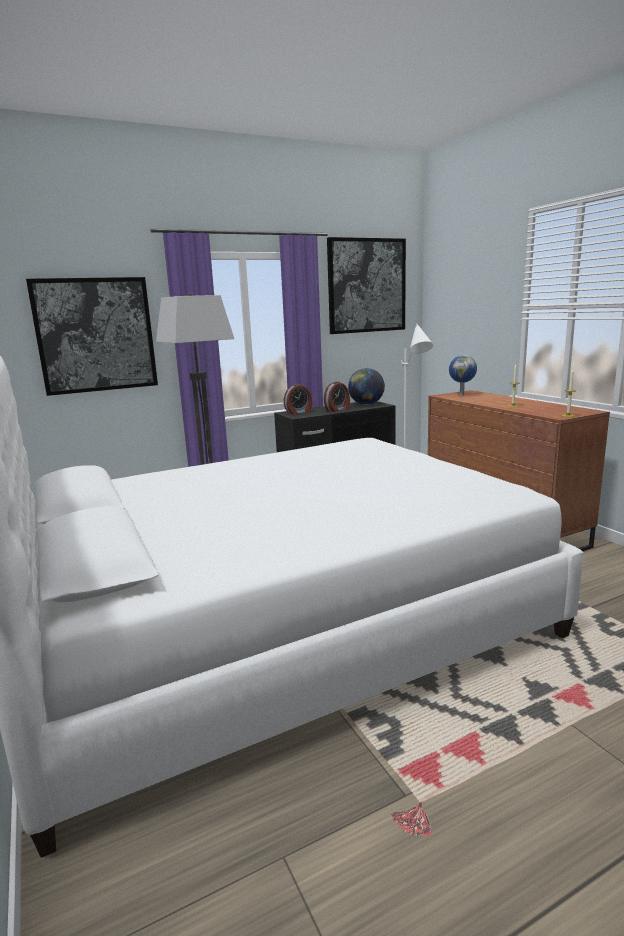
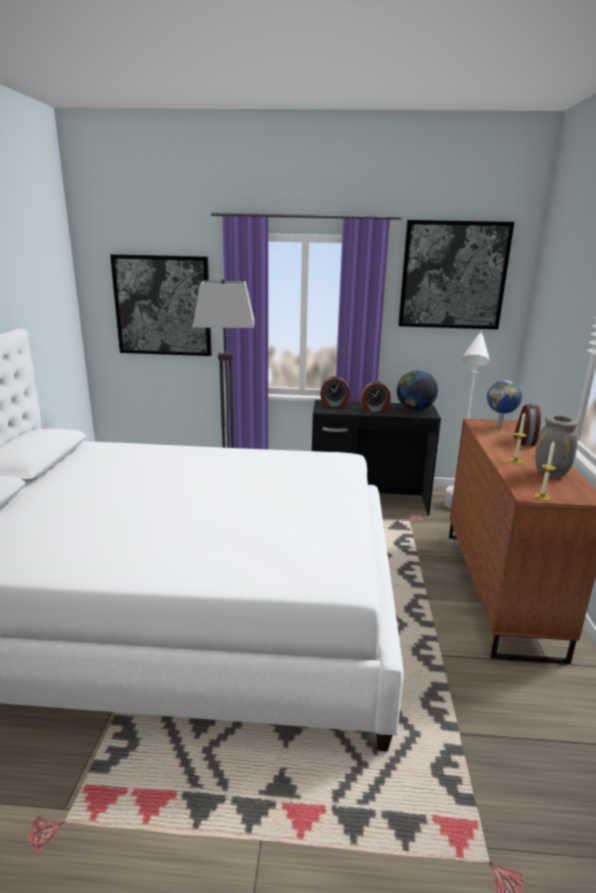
camera: 30 degrees right, 5 degrees up
none -> alarm clock [514,403,541,446]
none -> grey vase [535,415,579,478]

